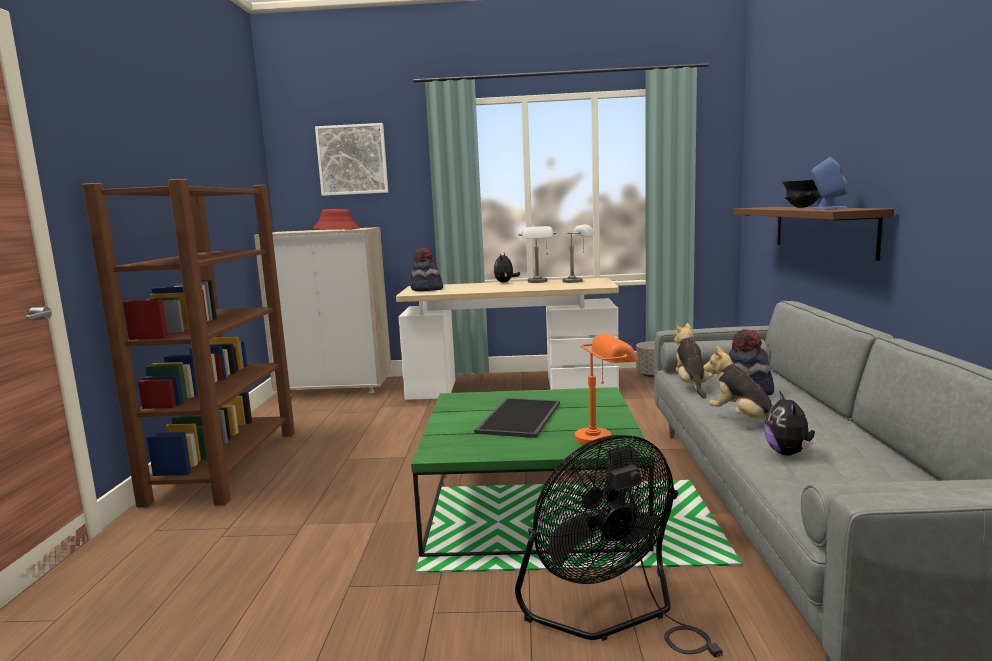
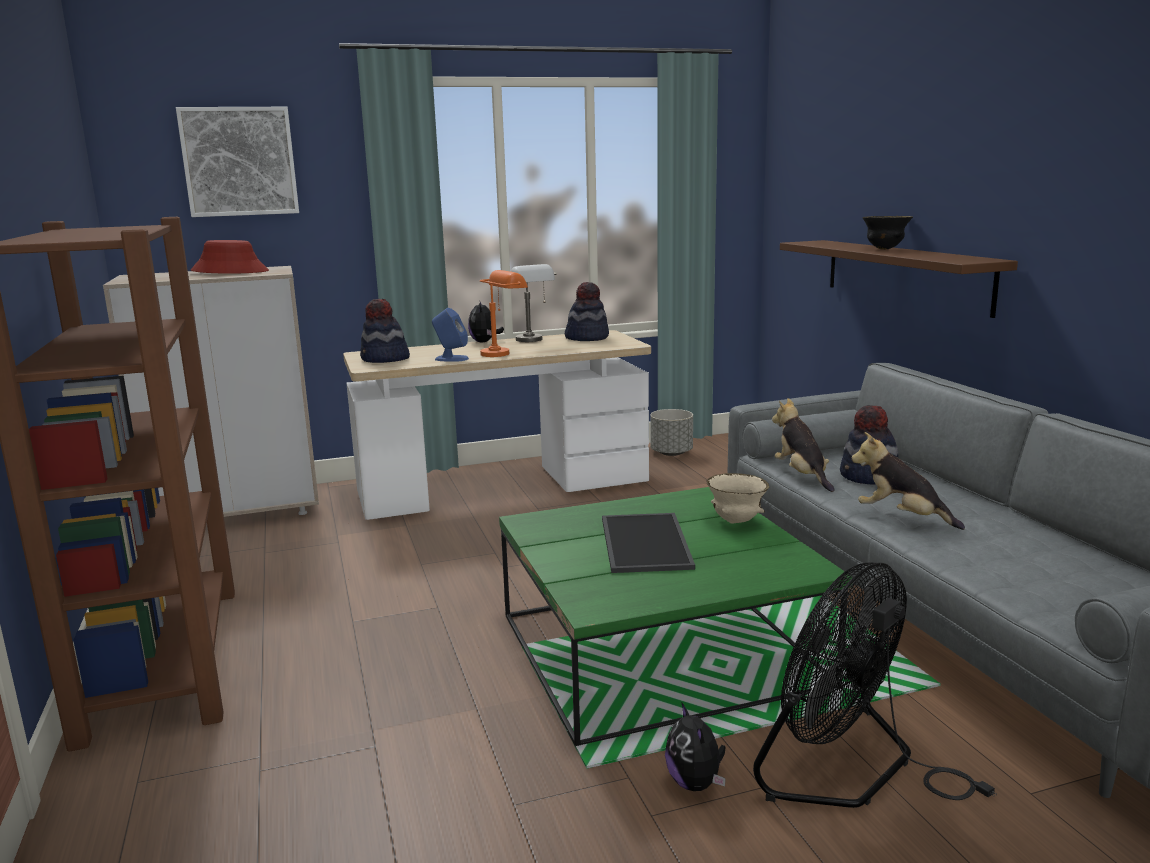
camera: 20 degrees left, 5 degrees up
grey table lamp [562,224,595,283] -> hat [565,282,609,341]
orange table lamp [575,334,638,445] -> orange table lamp moved to [480,270,528,357]
plush toy [764,390,815,456] -> plush toy moved to [665,703,726,791]
blue speaker [811,157,848,210] -> blue speaker moved to [432,308,469,362]
none -> beige bowl [707,473,769,524]

